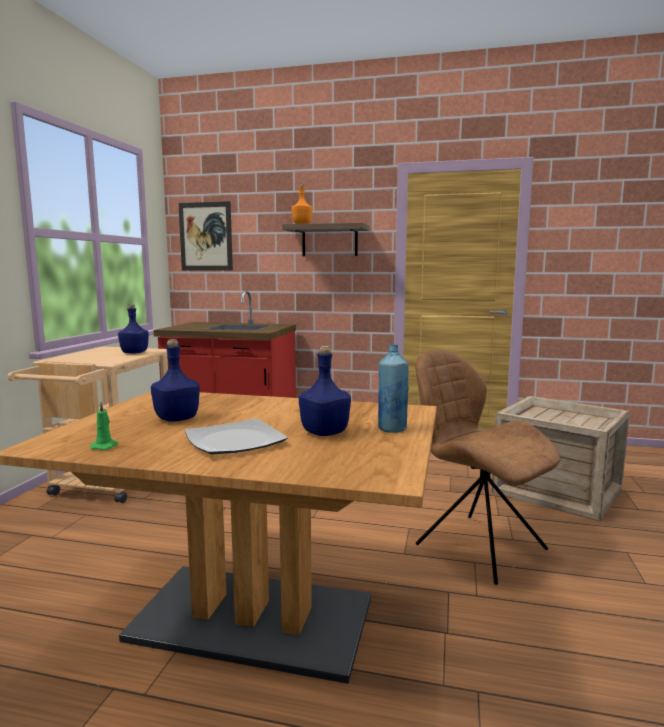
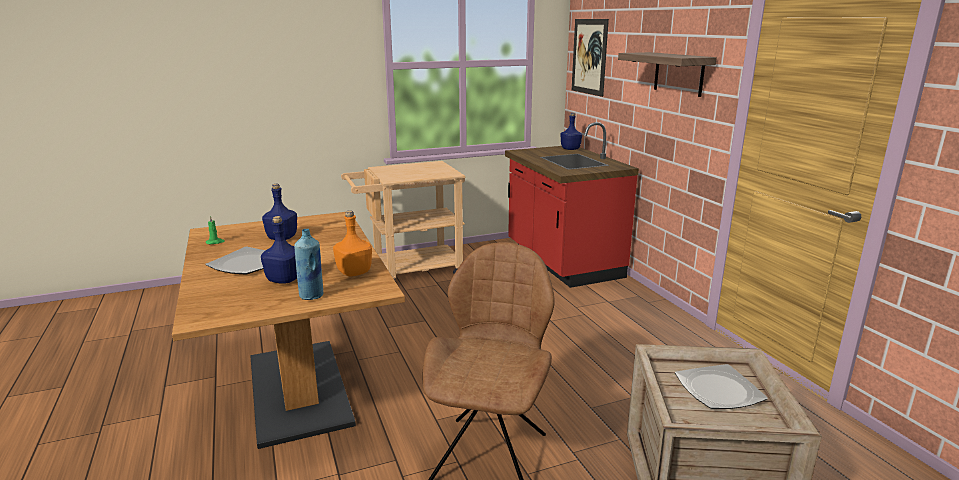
camera: 55 degrees right, 10 degrees up
blue bottle [118,304,149,354] -> blue bottle moved to [561,113,582,150]
orange bottle [292,184,312,224] -> orange bottle moved to [333,210,372,276]
none -> plate [675,364,768,409]

